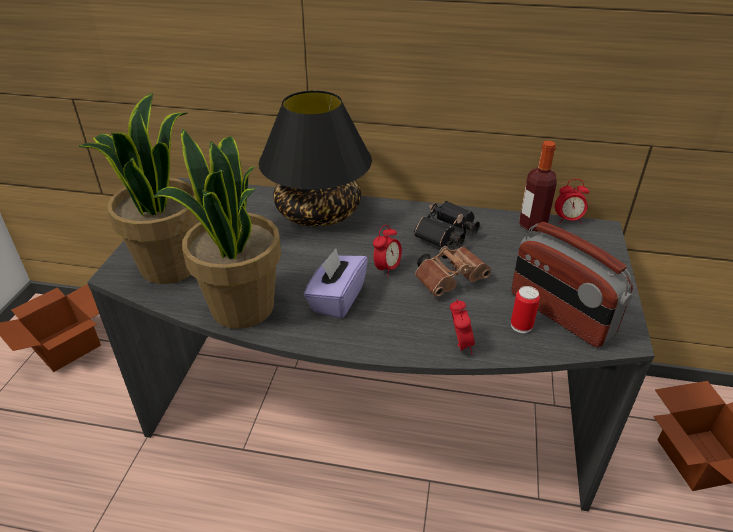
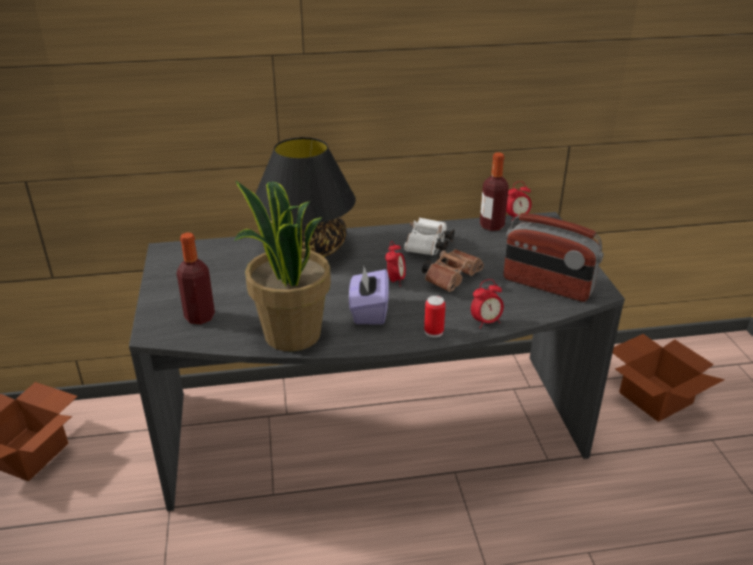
camera: 20 degrees left, 5 degrees down
potted plant [78,93,198,284] -> bottle [177,233,215,324]
black binoculars [414,201,480,248] -> white binoculars [404,217,455,255]
alarm clock [450,299,475,354] -> alarm clock turned 90 degrees clockwise [471,279,504,329]
can [511,286,540,333] -> can moved to [424,295,446,337]

